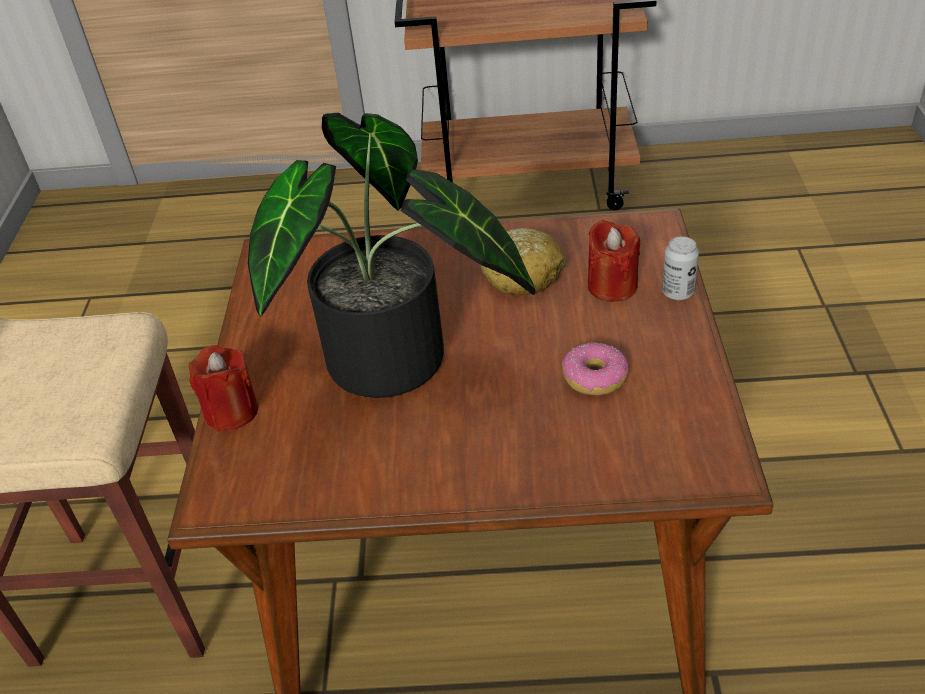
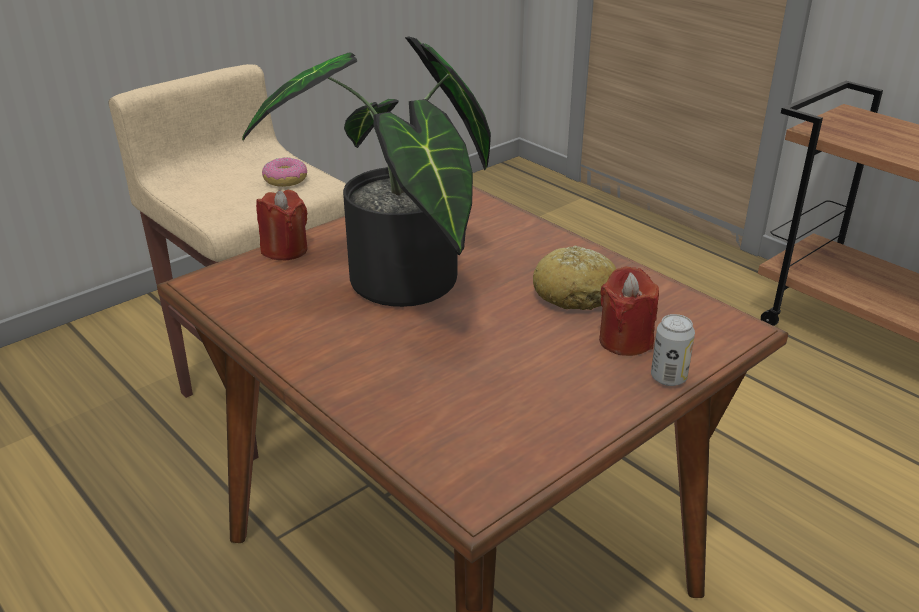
camera: 45 degrees right, 10 degrees down
donut [562,343,629,395] -> donut moved to [262,157,307,187]

